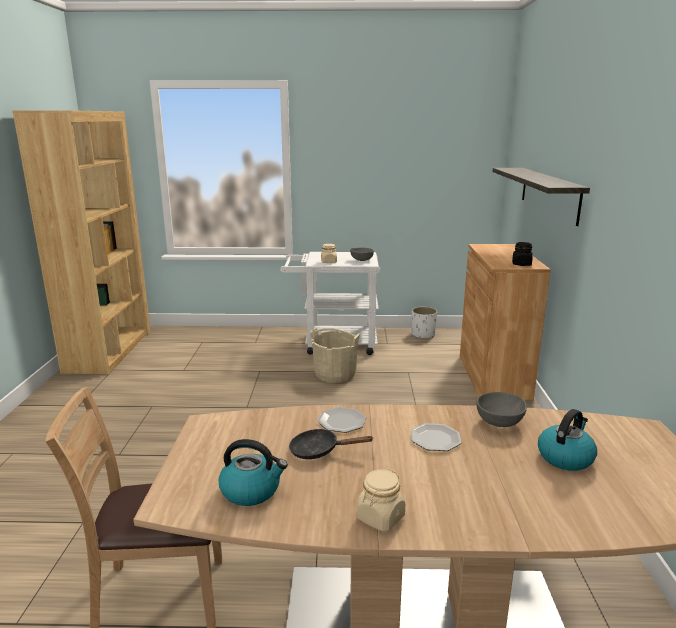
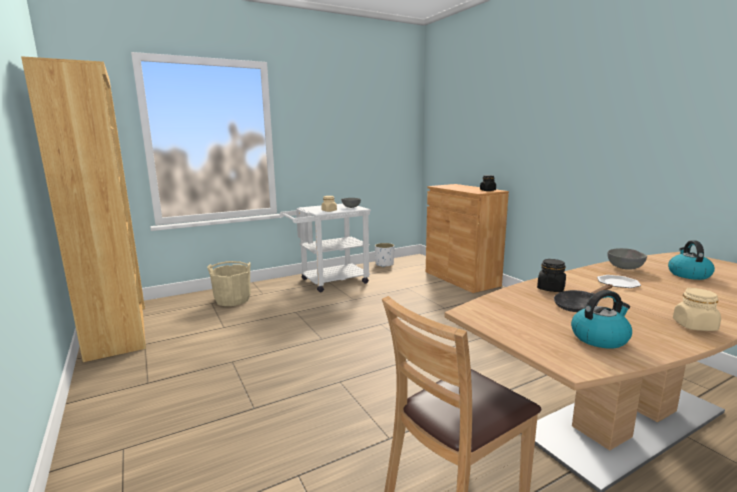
camera: 30 degrees left, 5 degrees down
beige bucket [310,328,360,383] -> beige bucket moved to [207,261,251,306]
plate [318,407,366,433] -> black jar [537,259,566,292]
shelf [493,168,590,226] -> none

